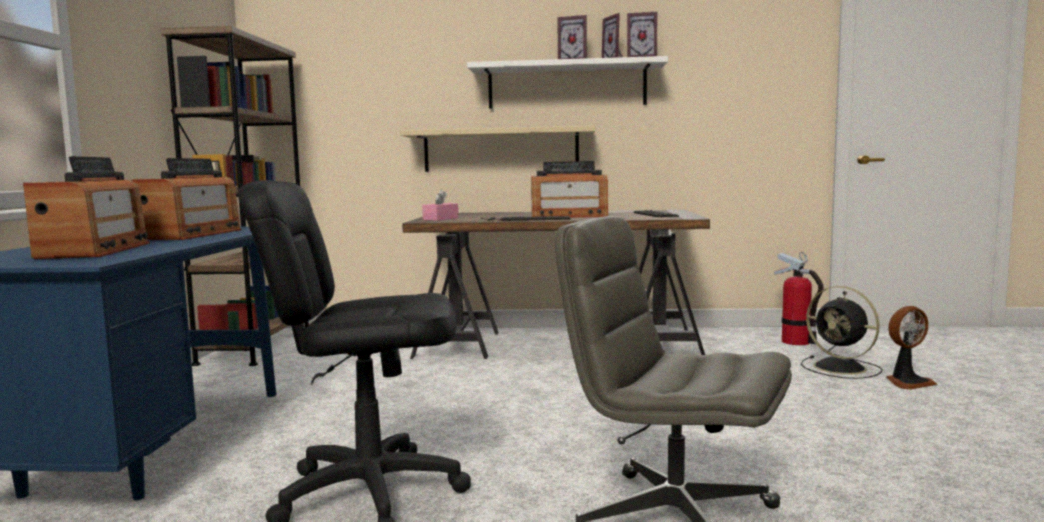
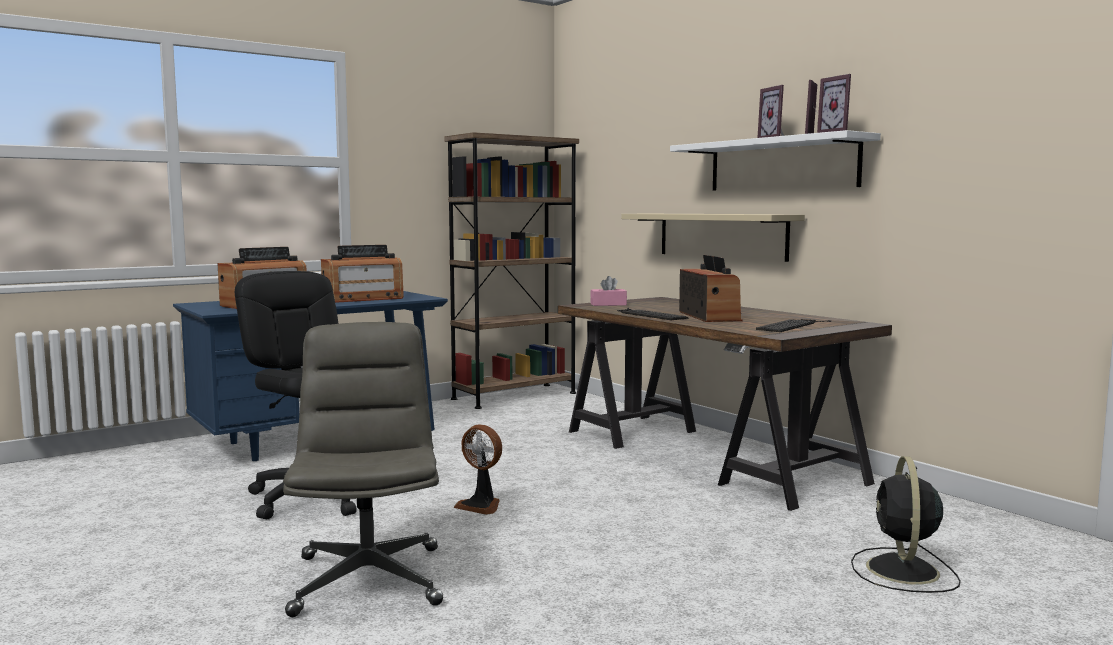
camera: 50 degrees right, 0 degrees up
radio [531,161,608,218] -> radio turned 150 degrees counterclockwise [679,255,743,322]
fire extinguisher [774,252,824,345] -> none
fan [886,306,937,390] -> fan moved to [454,424,502,515]

